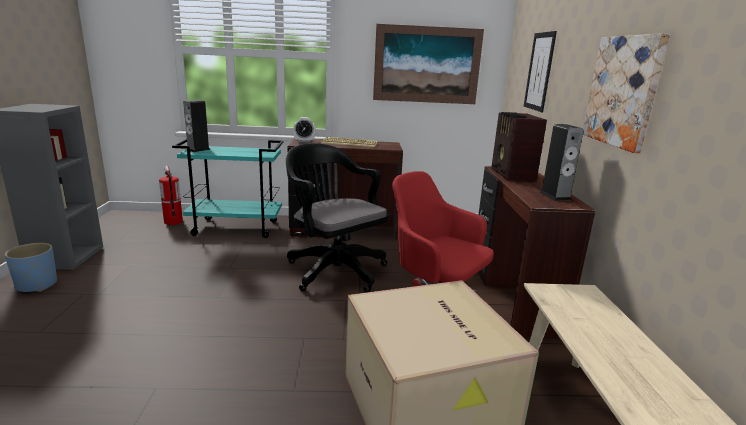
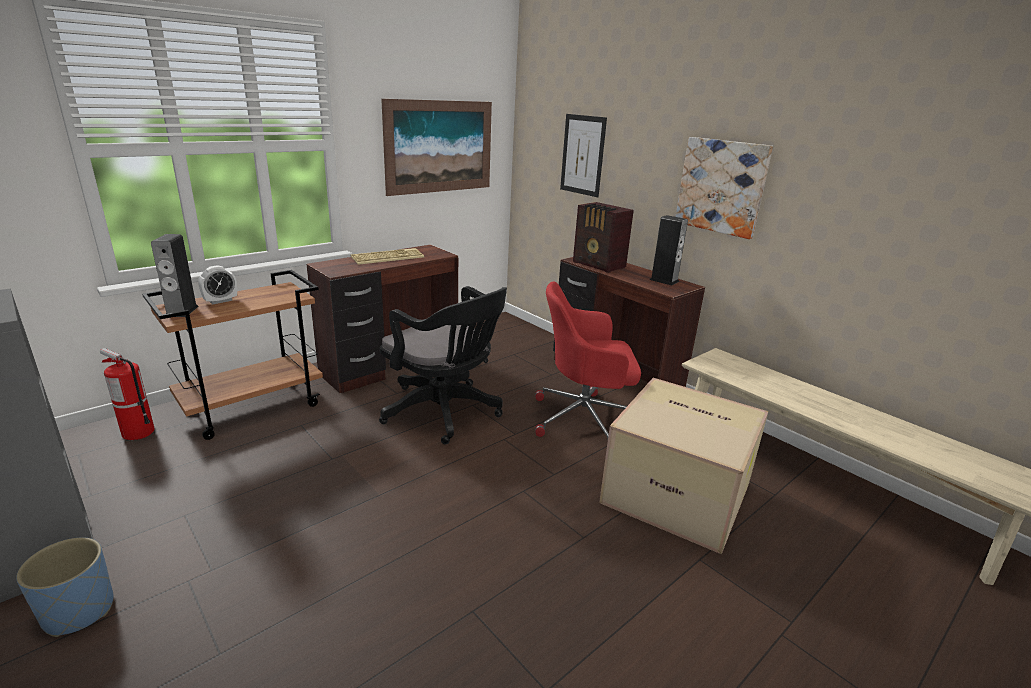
camera: 40 degrees left, 5 degrees up
turquoise cart [172,139,283,238] -> brown cart [142,270,323,440]
black office chair [286,143,389,293] -> black office chair turned 150 degrees counterclockwise [379,286,507,445]
alarm clock [293,117,316,142] -> alarm clock moved to [198,265,237,305]

